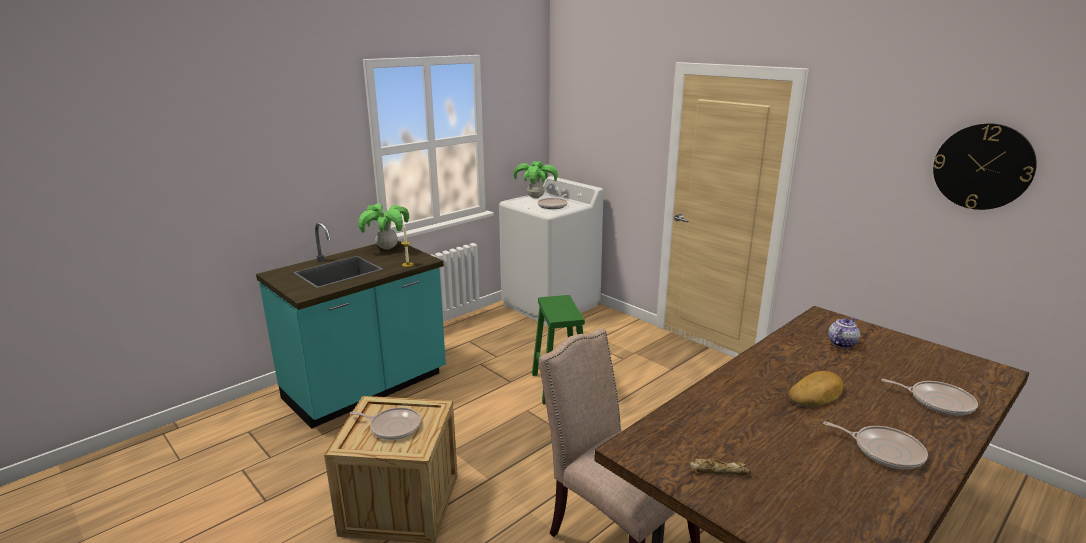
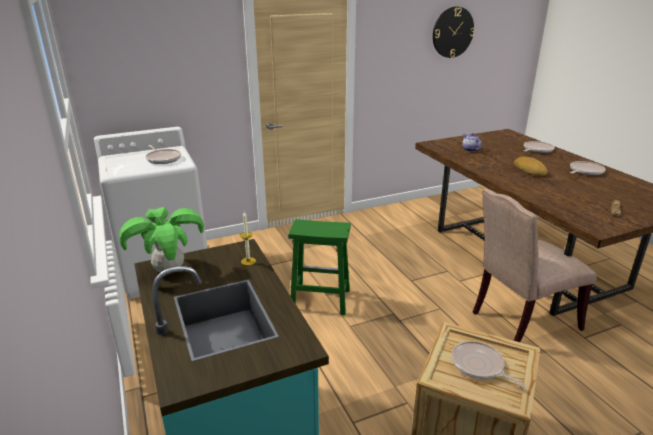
camera: 70 degrees left, 5 degrees up
frying pan [350,407,421,440] -> frying pan turned 75 degrees counterclockwise [451,341,526,387]
potted plant [514,161,558,199] -> none

